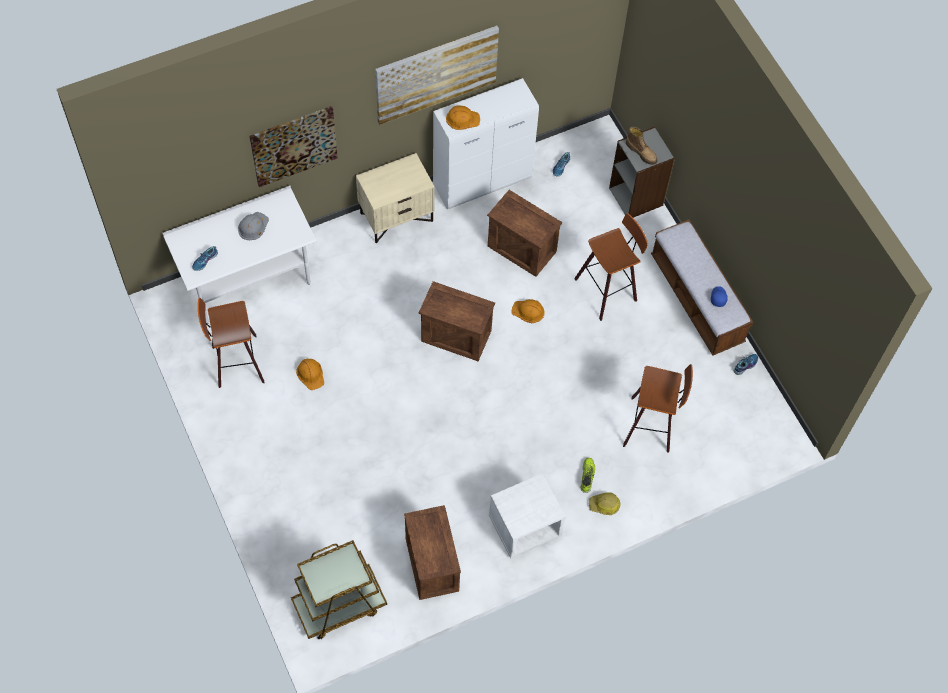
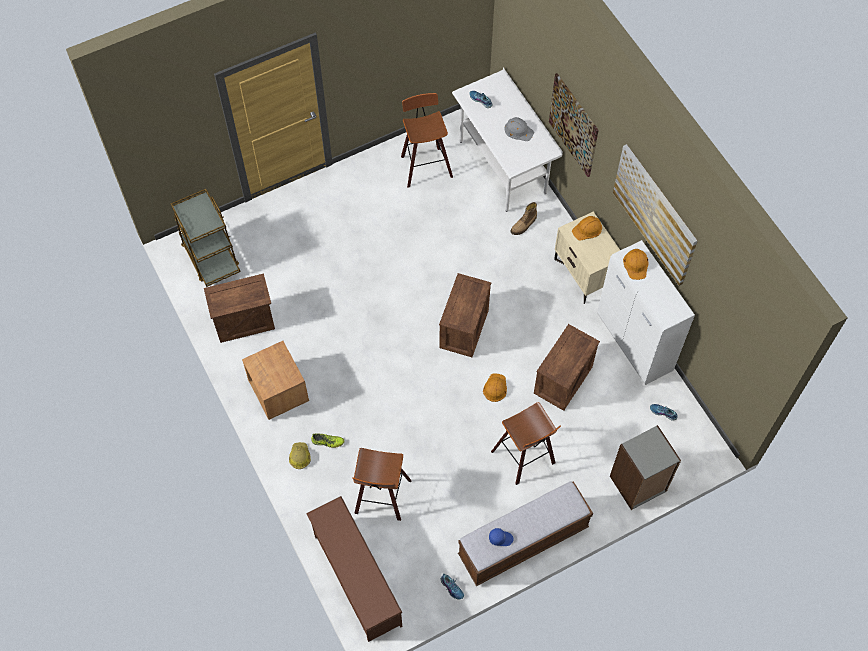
camera: 90 degrees right, 0 degrees up
orange hard hat [296,358,324,390] -> orange hard hat moved to [572,216,602,241]
white nightstand [489,473,566,558] -> brown nightstand [242,341,309,420]
boot [626,127,657,165] -> boot moved to [511,202,537,235]
none -> brown shoe rack [306,496,403,642]

